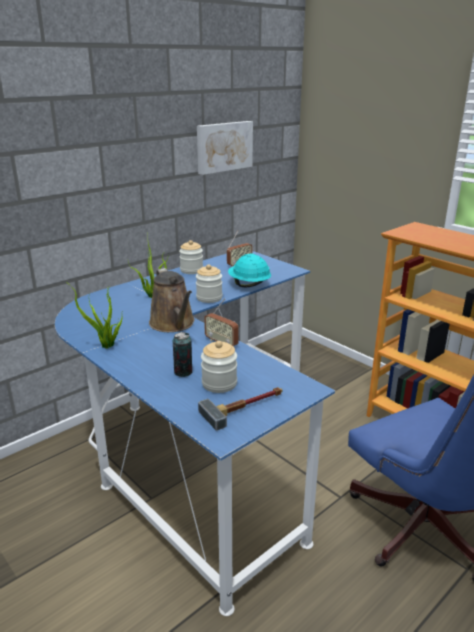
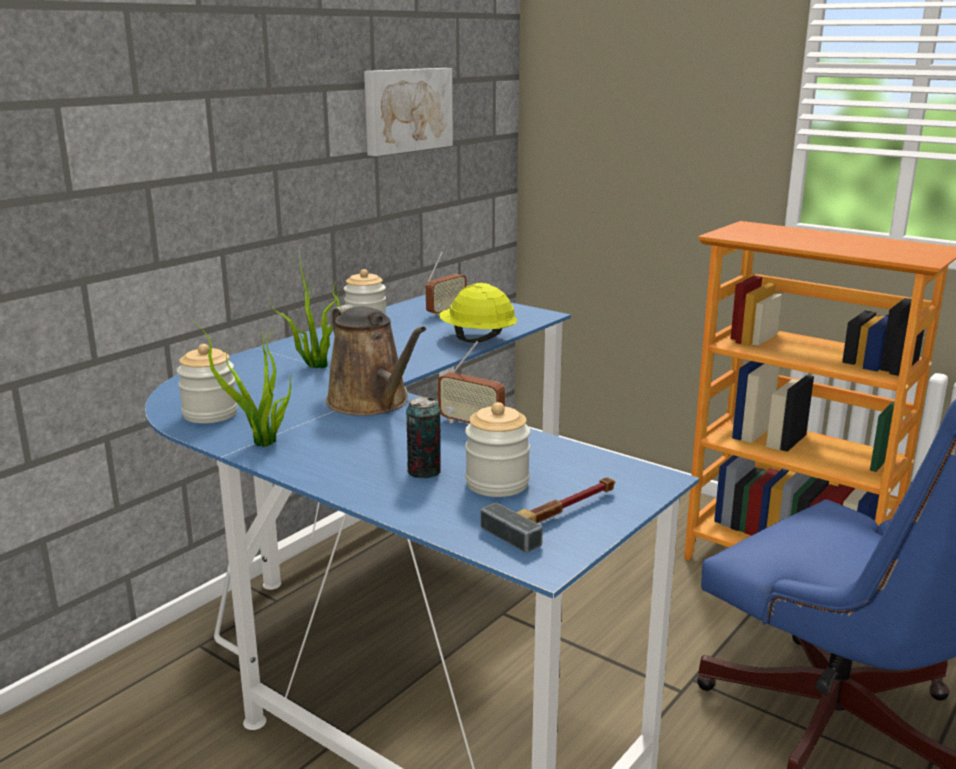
camera: 10 degrees left, 5 degrees down
jar [196,264,223,303] -> jar moved to [177,344,238,424]
turquoise hard hat [228,254,271,287] -> yellow hard hat [439,283,517,343]

